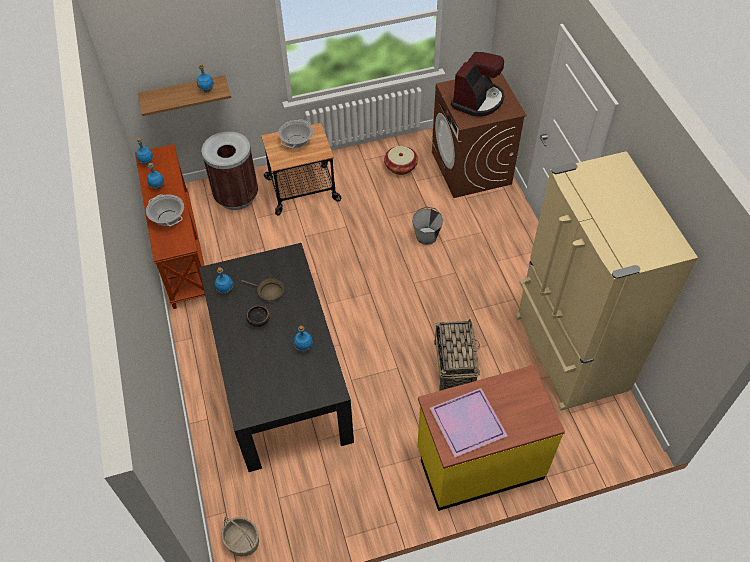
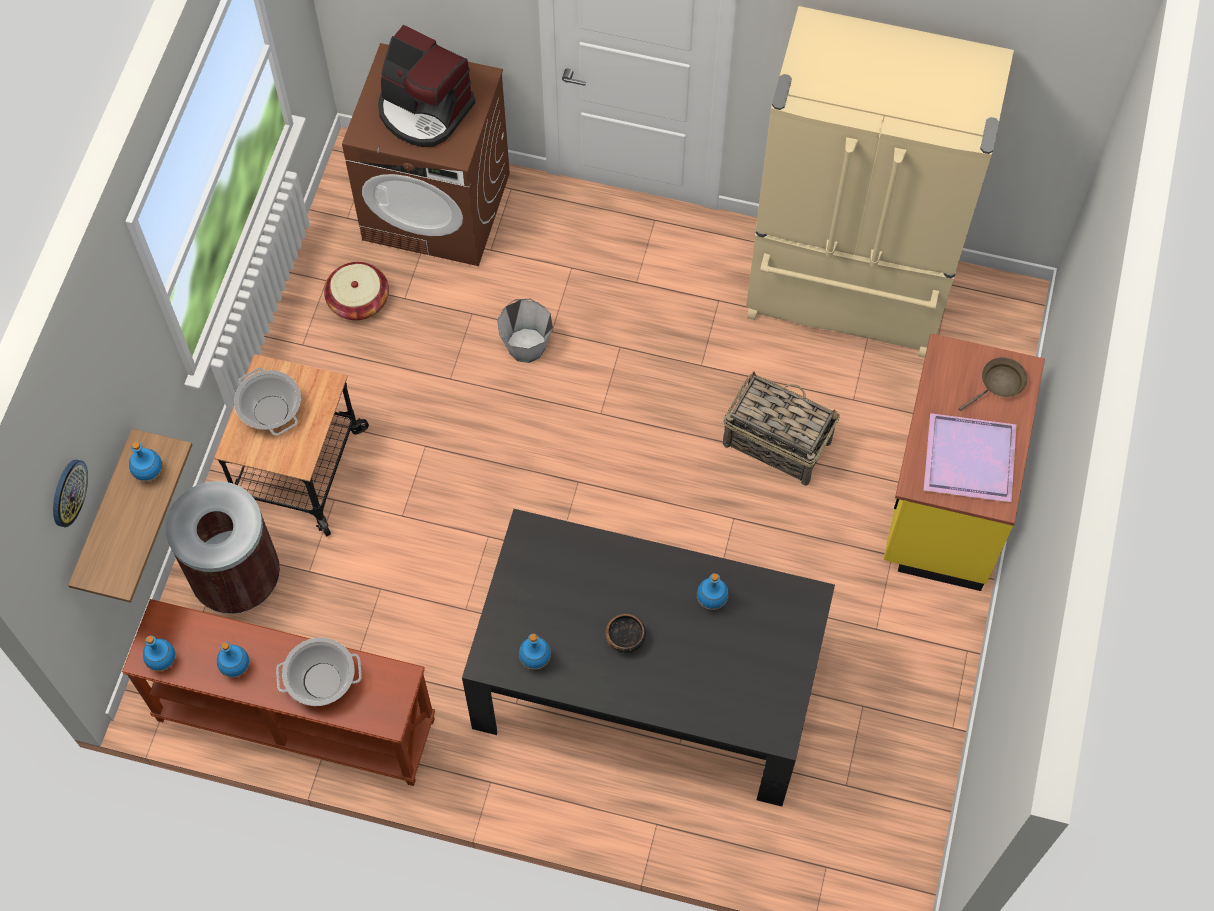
camera: 60 degrees left, 10 degrees up
basket [221,517,259,557] -> none
brown frying pan [241,278,284,301] -> brown frying pan moved to [958,357,1027,411]
coffee machine [451,52,505,117] -> coffee machine turned 150 degrees clockwise [378,25,475,147]
none -> wall clock [53,459,88,528]

